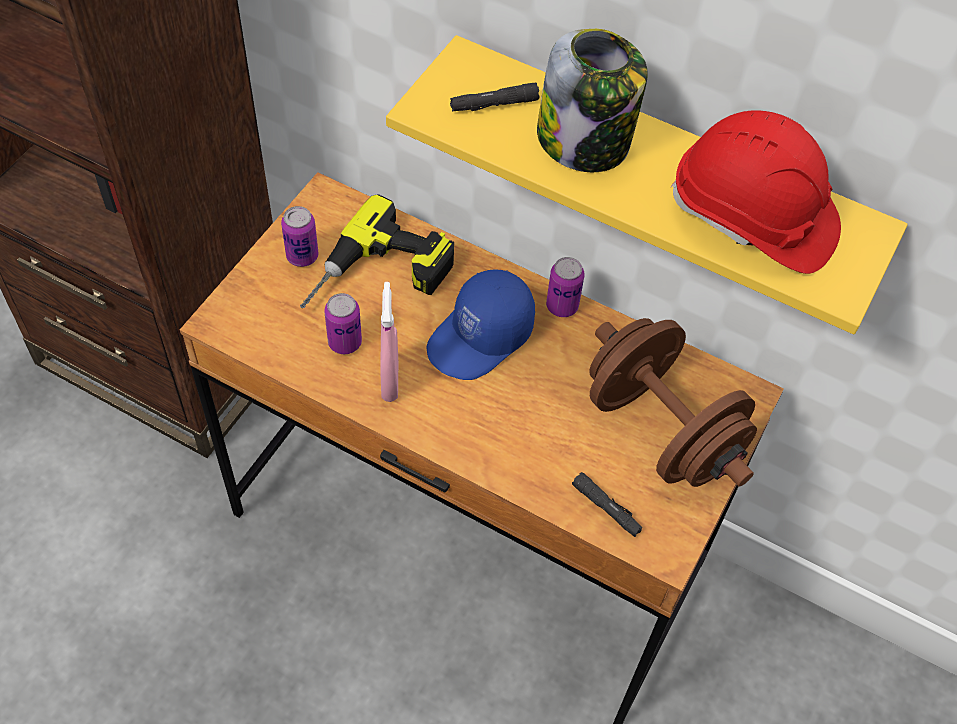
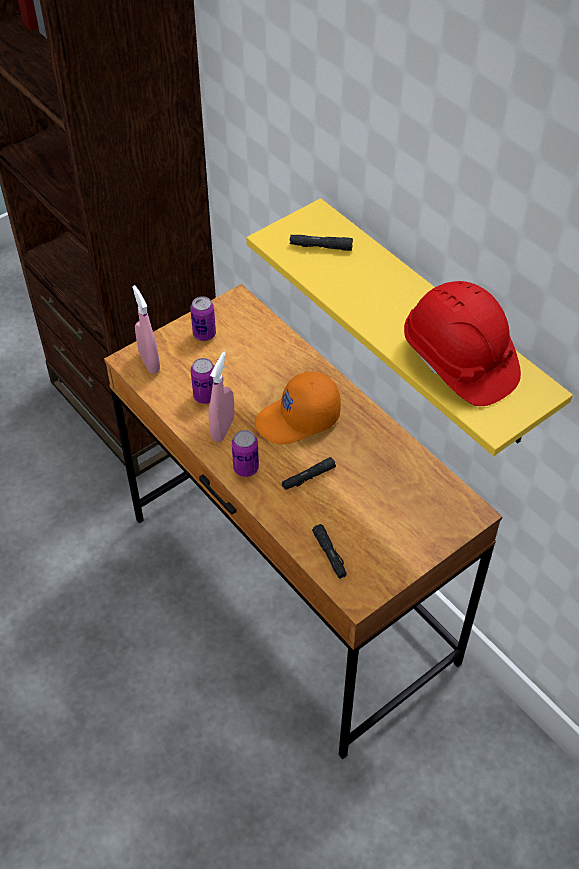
camera: 25 degrees right, 5 degrees down
power drill [300,195,454,308] -> none
blue cap [426,269,535,380] -> orange cap [255,371,341,444]
jar [537,29,648,172] -> none
can [546,257,585,317] -> can moved to [232,430,259,477]
brown dumbbell [589,318,757,487] -> none
none -> pink spray bottle [132,285,160,374]
none -> black flashlight [282,457,336,490]

